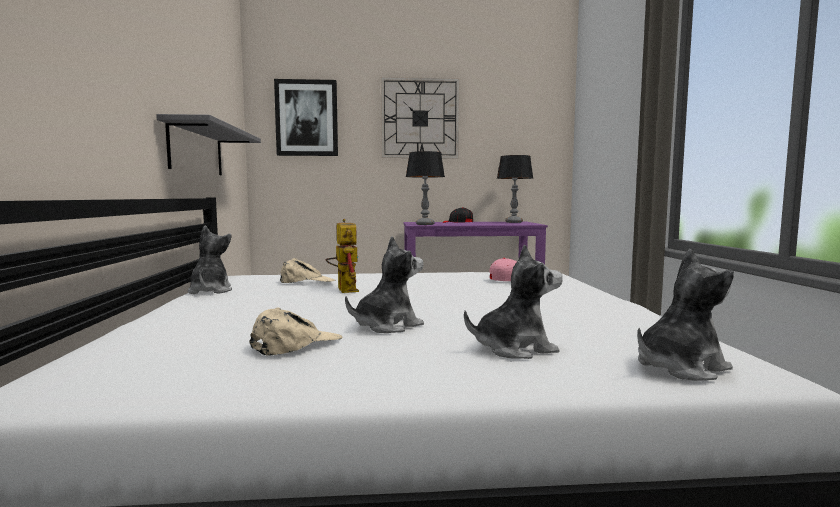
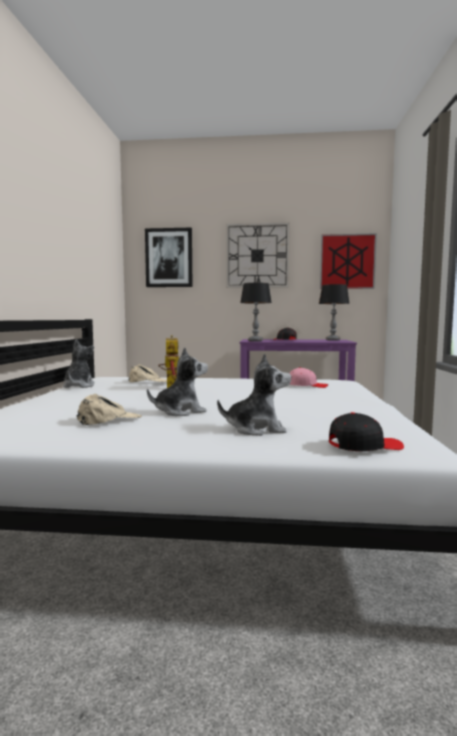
camera: 10 degrees right, 0 degrees up
grey shelf [156,114,261,175] -> none
plush toy [637,249,734,381] -> black cap [329,412,404,451]
none -> picture [320,233,377,289]

